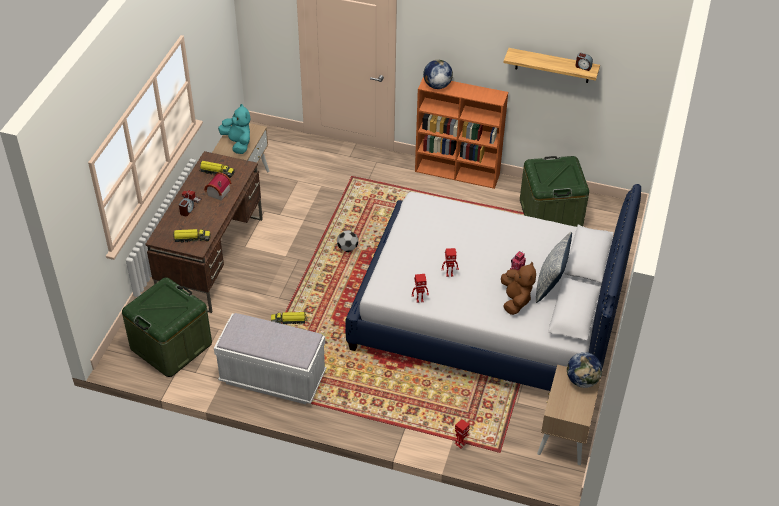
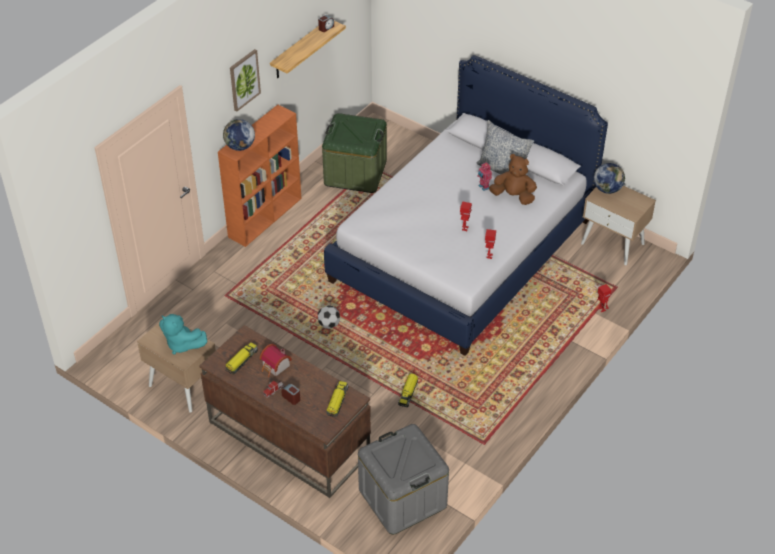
camera: 70 degrees left, 0 degrees up
green storage box [122,277,212,377] -> grey storage box [358,424,449,534]
white bench [214,313,326,404] -> none
turquoise plush toy [218,104,250,154] -> turquoise plush toy turned 135 degrees counterclockwise [159,314,208,354]
none -> picture [230,49,261,112]

